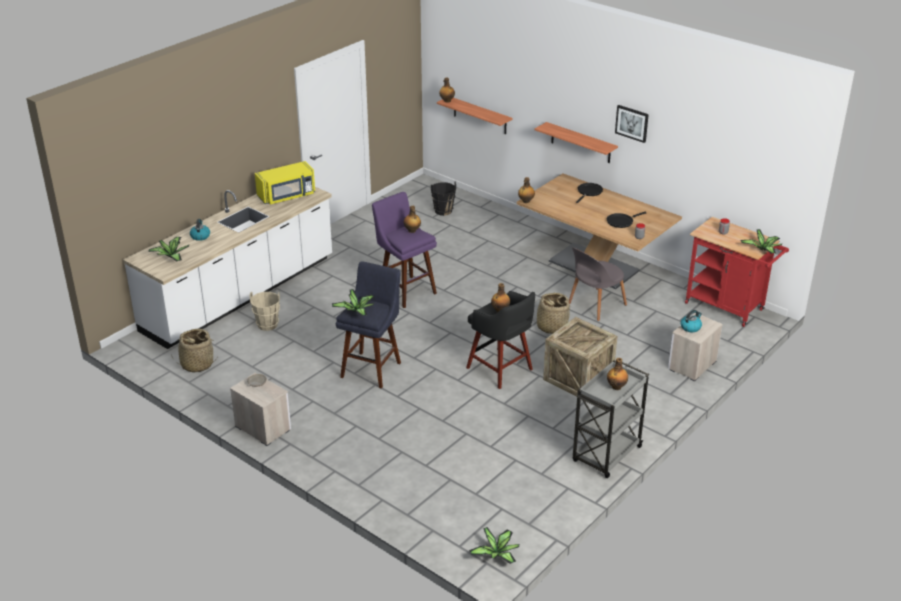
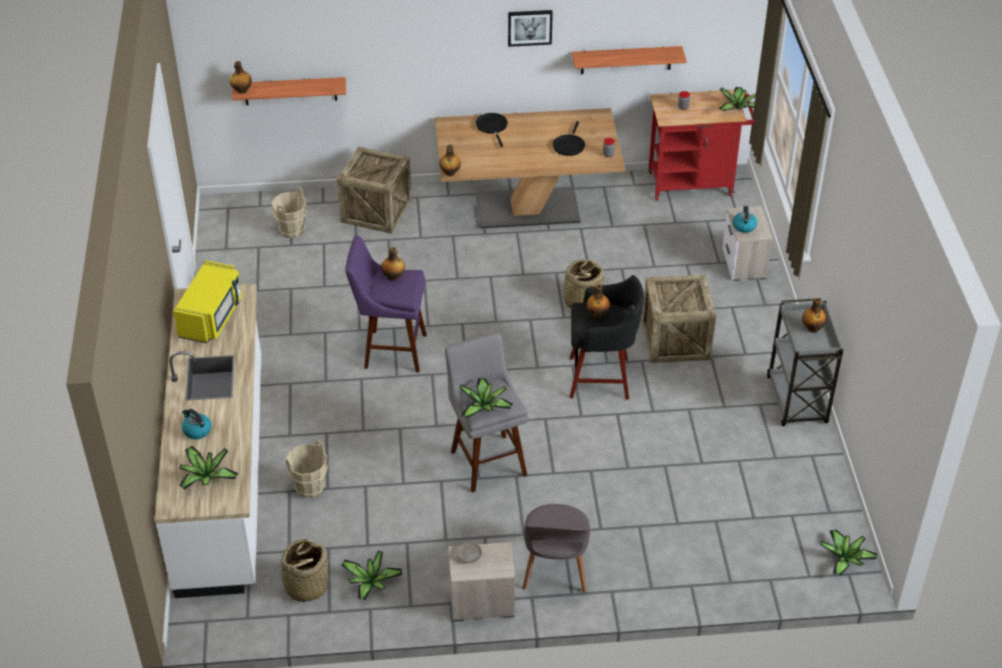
camera: 45 degrees left, 10 degrees up
blue stool [336,262,401,389] -> grey stool [445,333,529,493]
black bucket [431,181,456,216] -> beige bucket [271,187,307,238]
shelf [534,122,618,163] -> shelf moved to [572,46,687,74]
grey chair [569,247,627,321] -> grey chair moved to [523,504,590,593]
none -> crate [337,147,412,234]
none -> potted plant [342,551,402,600]

